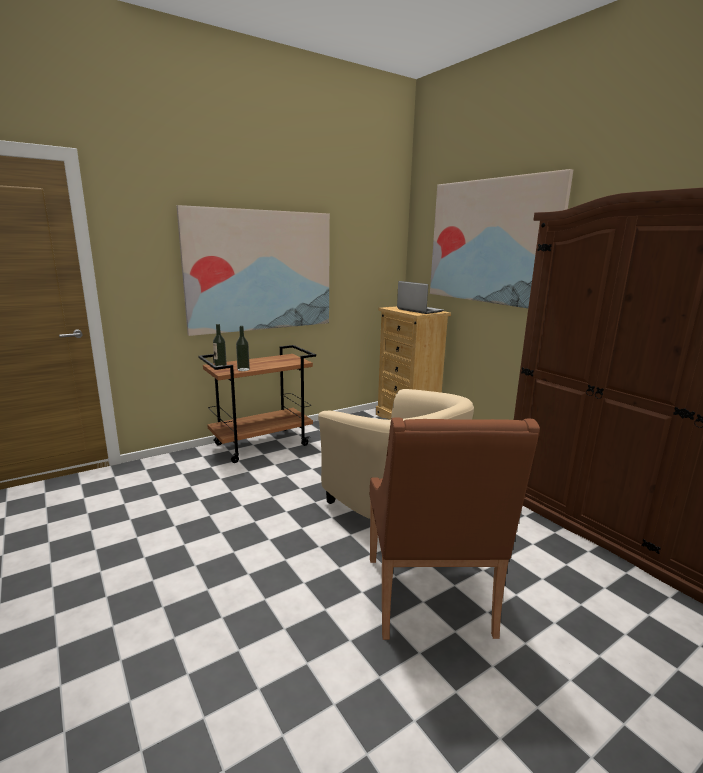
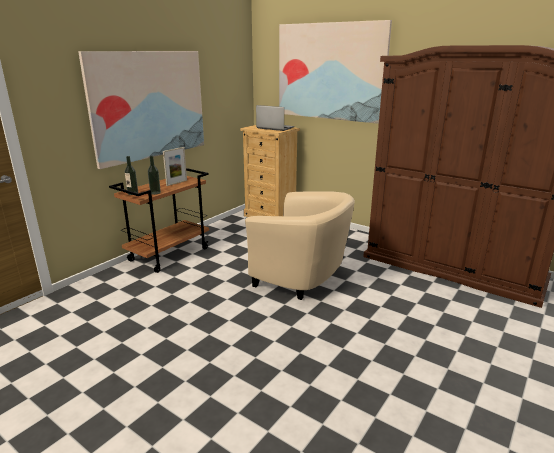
camera: 20 degrees left, 5 degrees up
brown armchair [370,418,540,640] -> none
none -> picture frame [163,147,187,186]

